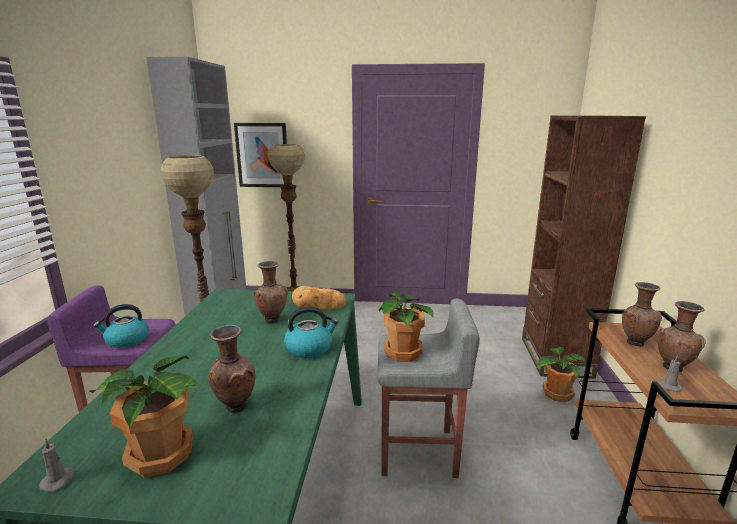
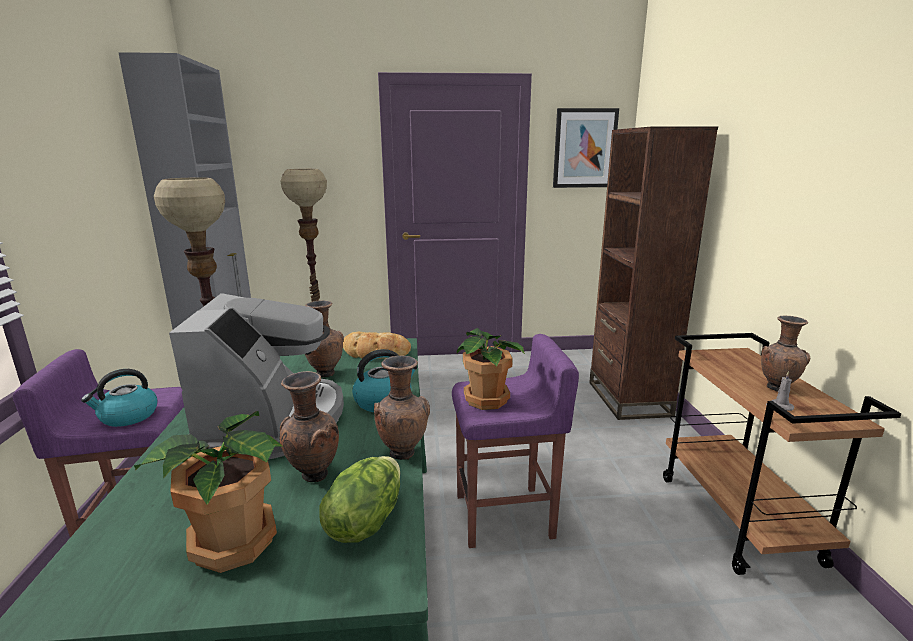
camera: 10 degrees left, 0 degrees up
grey candle [39,439,75,492] -> none
picture [234,123,287,187] -> picture moved to [553,108,619,188]
grey stool [377,299,480,478] -> purple stool [452,334,579,548]
potted plant [536,347,586,402] -> none
brown vase [622,282,662,347] -> brown vase moved to [374,356,430,460]
none -> coffee machine [169,293,344,459]
none -> lettuce [319,456,400,543]

